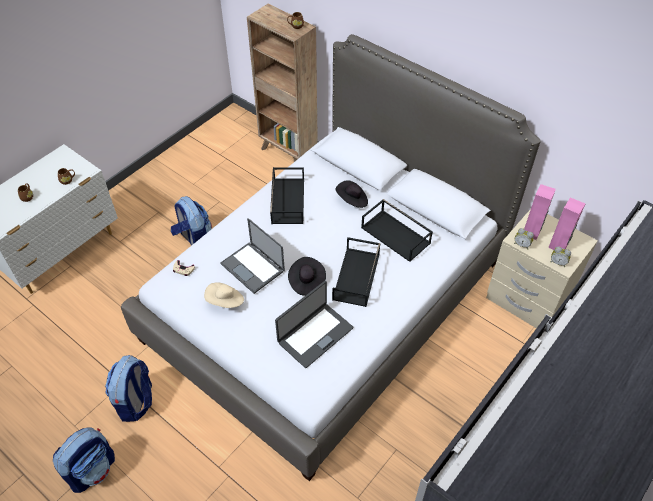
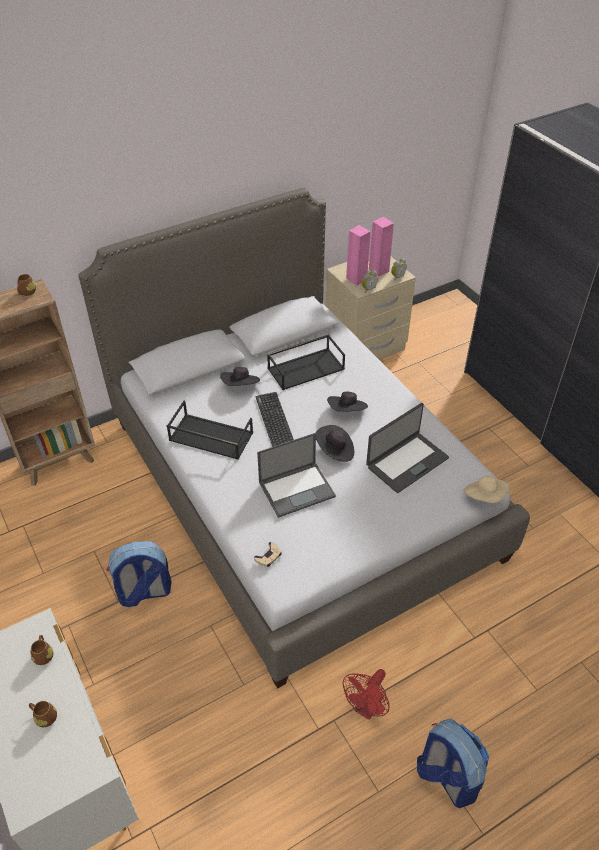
camera: 70 degrees left, 5 degrees down
backpack [105,355,152,422] -> red fan [343,669,390,720]
beige hat [204,282,244,308] -> beige hat moved to [463,475,510,503]
laptop [275,281,354,368] -> laptop turned 75 degrees clockwise [366,403,449,493]
black tray [332,237,380,307] -> black hat [327,392,368,412]
none -> keyboard [256,392,294,447]

